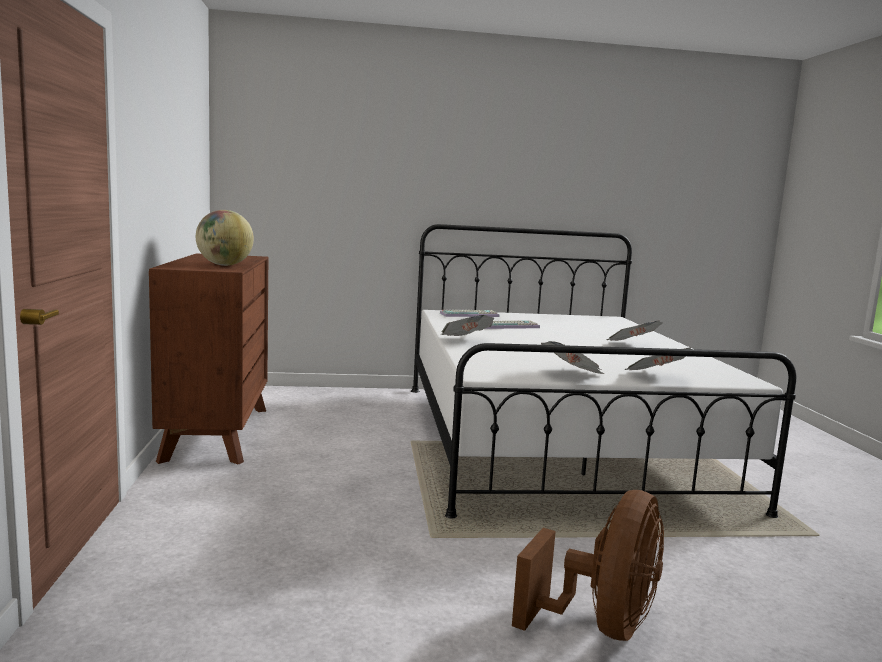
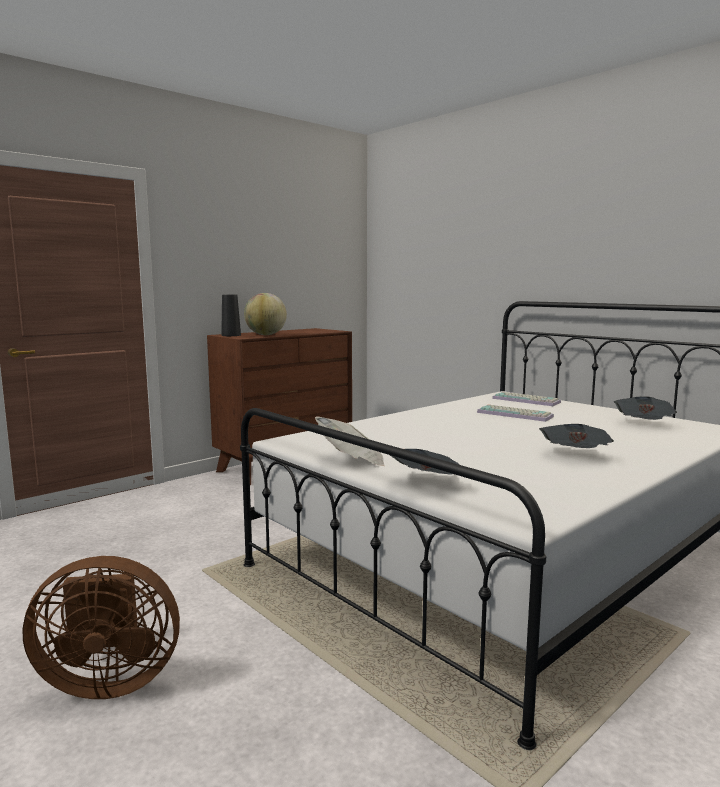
camera: 55 degrees right, 0 degrees up
newspaper [441,315,494,336] -> newspaper moved to [614,396,677,420]
none -> black vase [221,294,241,336]

